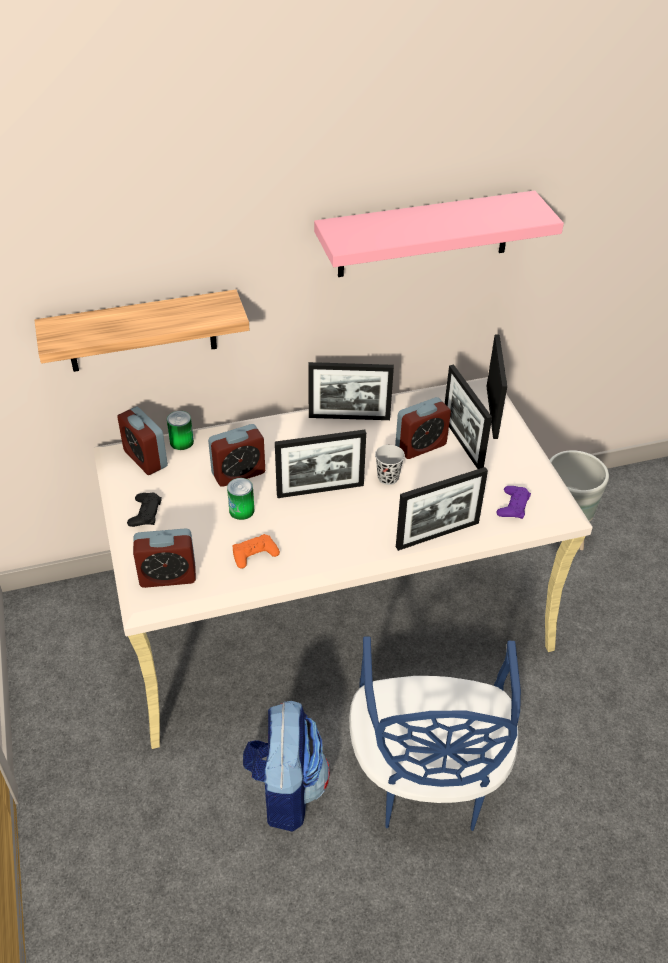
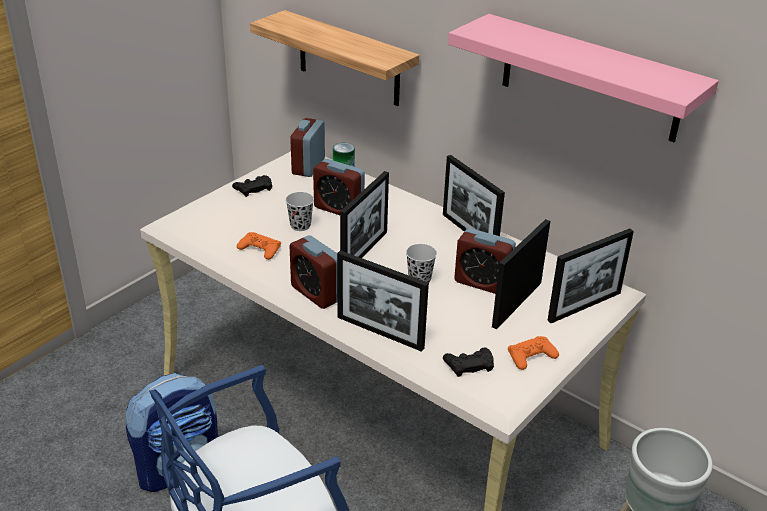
camera: 55 degrees right, 10 degrees down
alarm clock [133,528,196,588] -> alarm clock moved to [290,235,337,309]
can [227,478,254,520] -> black cup [285,192,314,231]
picture frame [275,430,366,498] -> picture frame turned 105 degrees counterclockwise [340,171,389,258]
purple game controller [496,486,531,519] -> black game controller [443,347,494,377]
none -> orange game controller [508,336,559,370]

